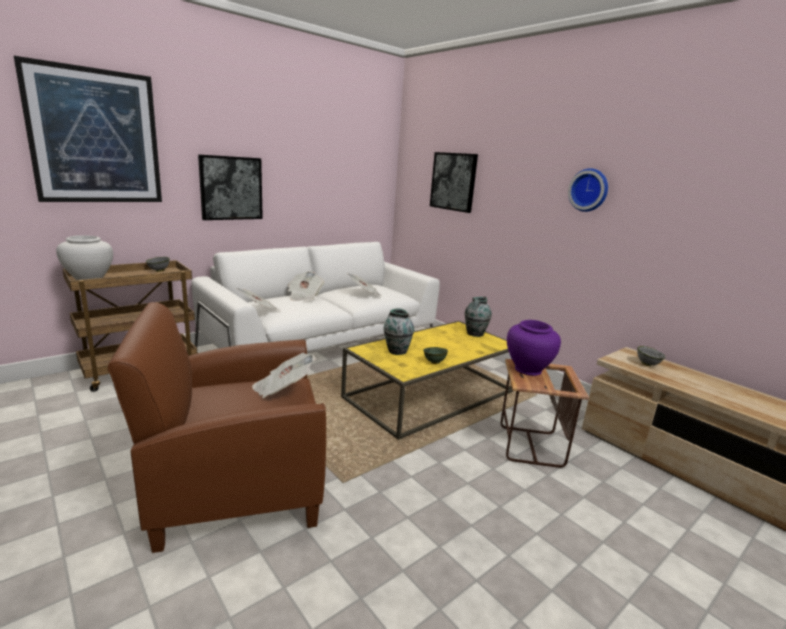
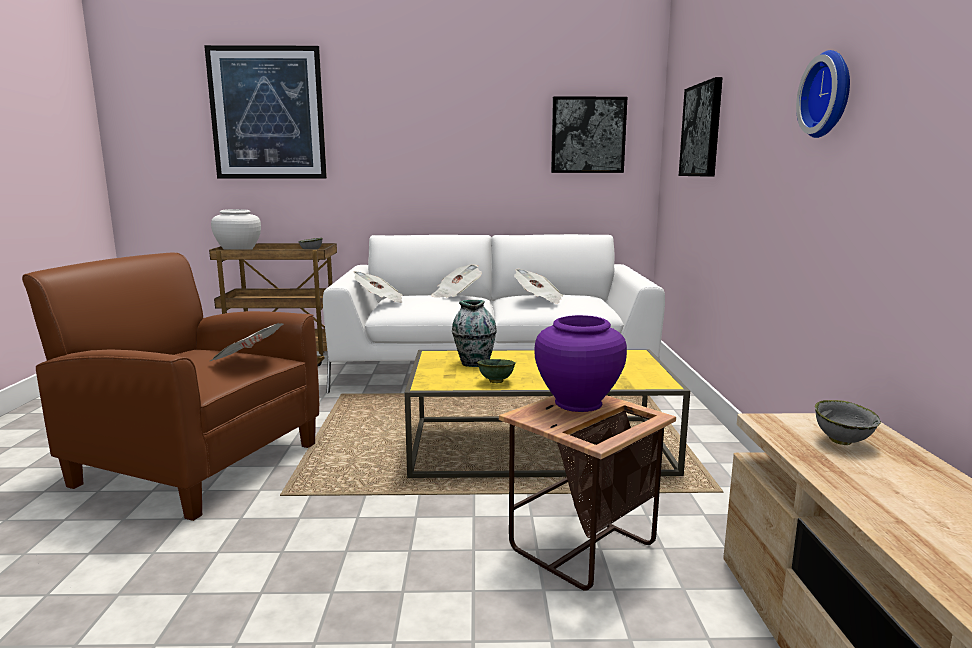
camera: 40 degrees right, 5 degrees down
picture [198,154,263,220] -> picture moved to [551,97,627,173]
vase [465,297,492,337] -> none

